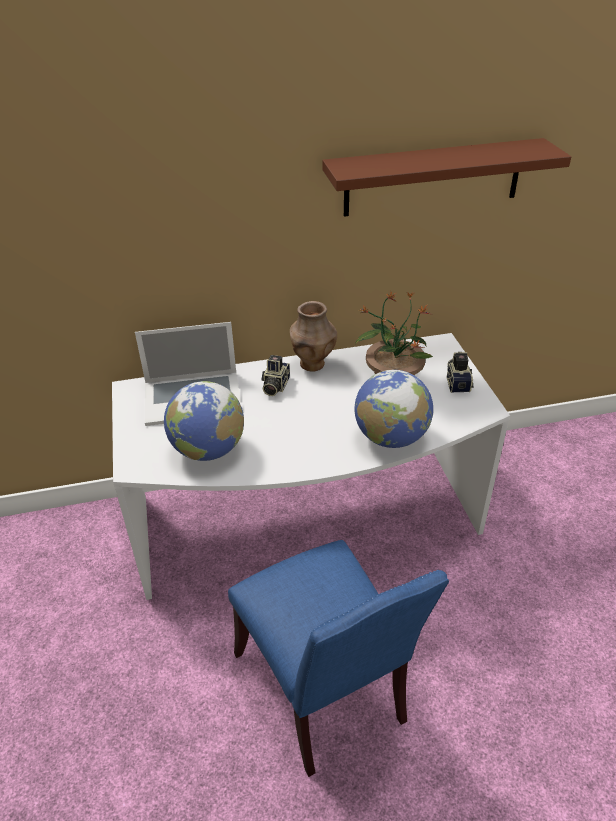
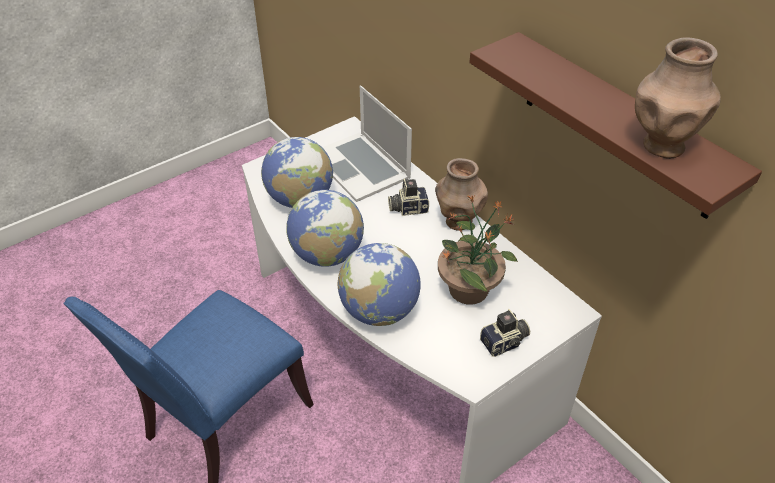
camera: 65 degrees right, 5 degrees up
none -> globe [286,190,364,267]
none -> brown vase [635,38,721,159]

